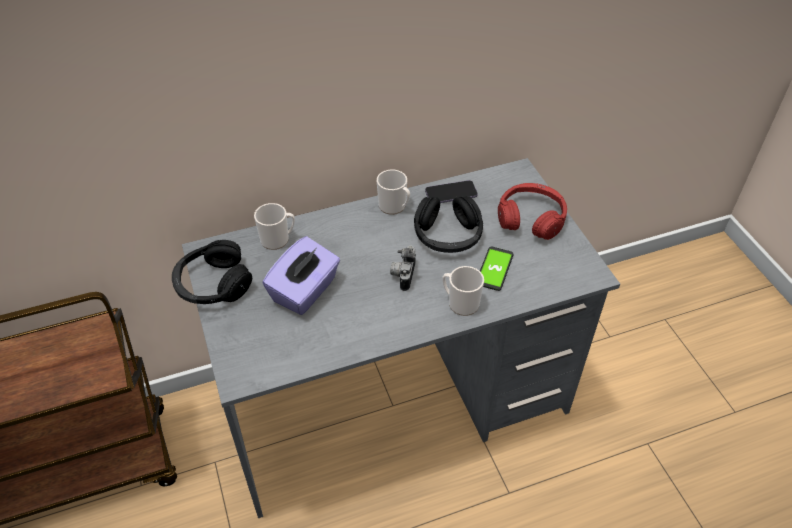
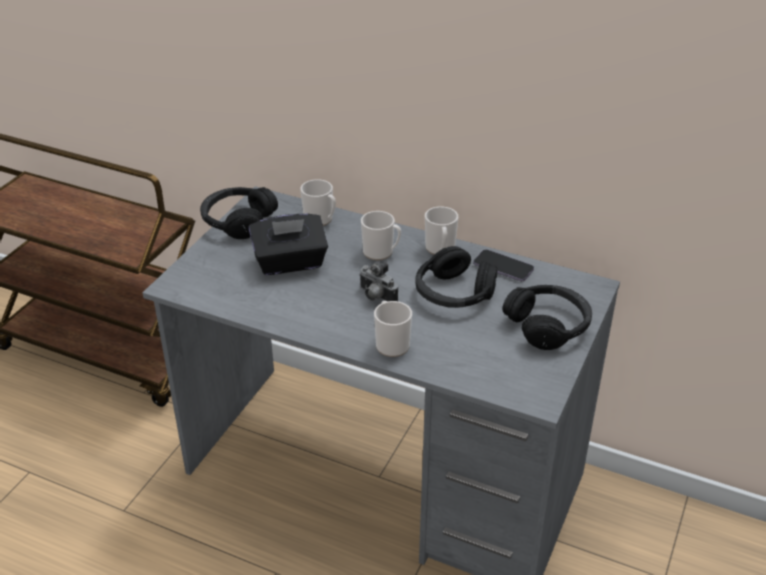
camera: 45 degrees right, 10 degrees down
purple tissue box [263,236,340,315] -> black tissue box [249,214,328,275]
camera [390,245,416,291] -> camera turned 105 degrees counterclockwise [359,261,398,301]
phone [480,247,514,291] -> none
red headphones [498,183,567,240] -> black headphones [502,285,592,350]
none -> mug [361,211,401,260]

